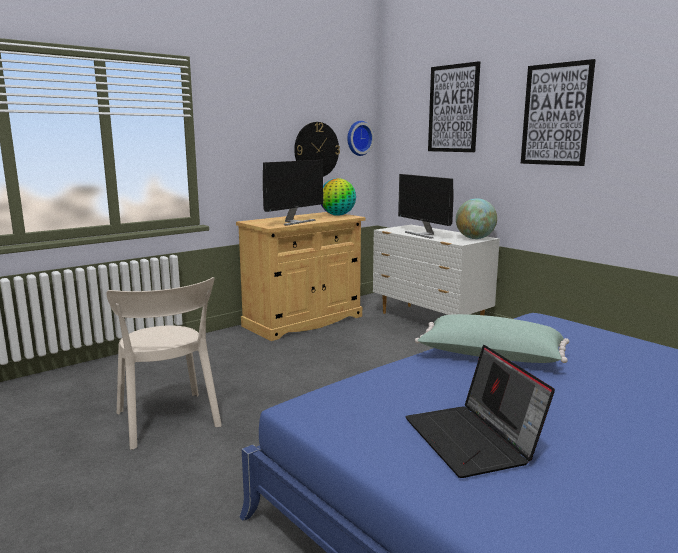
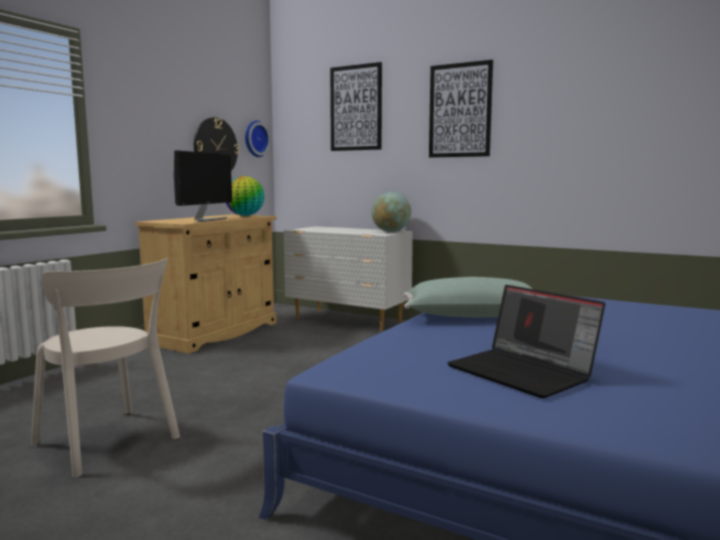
camera: 20 degrees left, 5 degrees down
monitor [398,174,453,239] -> none

